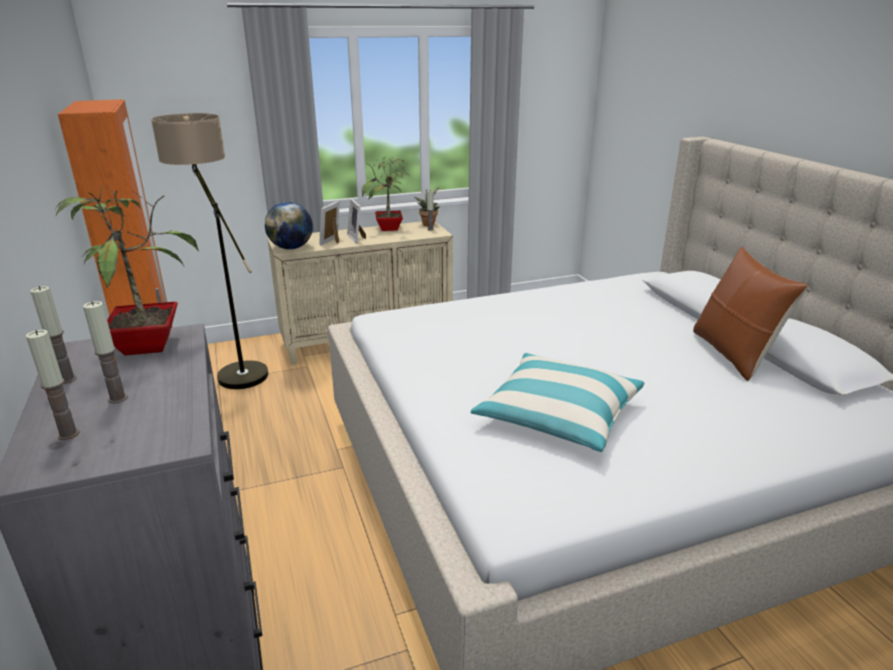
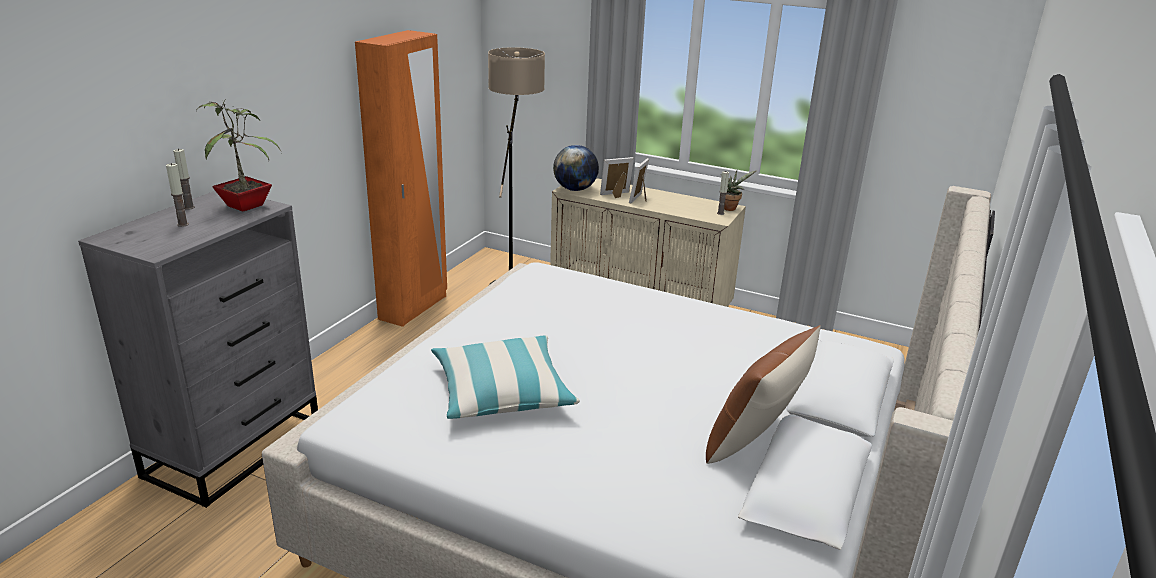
camera: 45 degrees right, 0 degrees up
candle [26,330,80,440] -> none
potted plant [362,157,410,231] -> none

